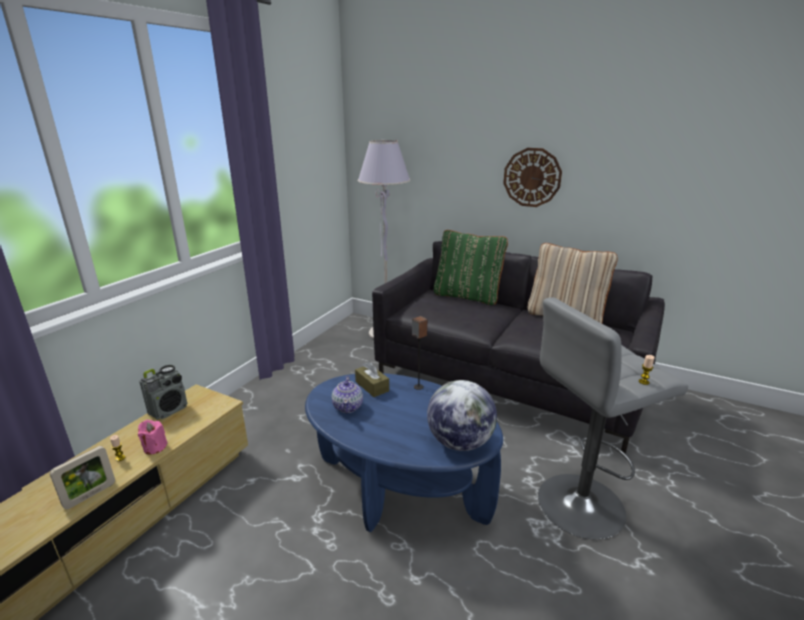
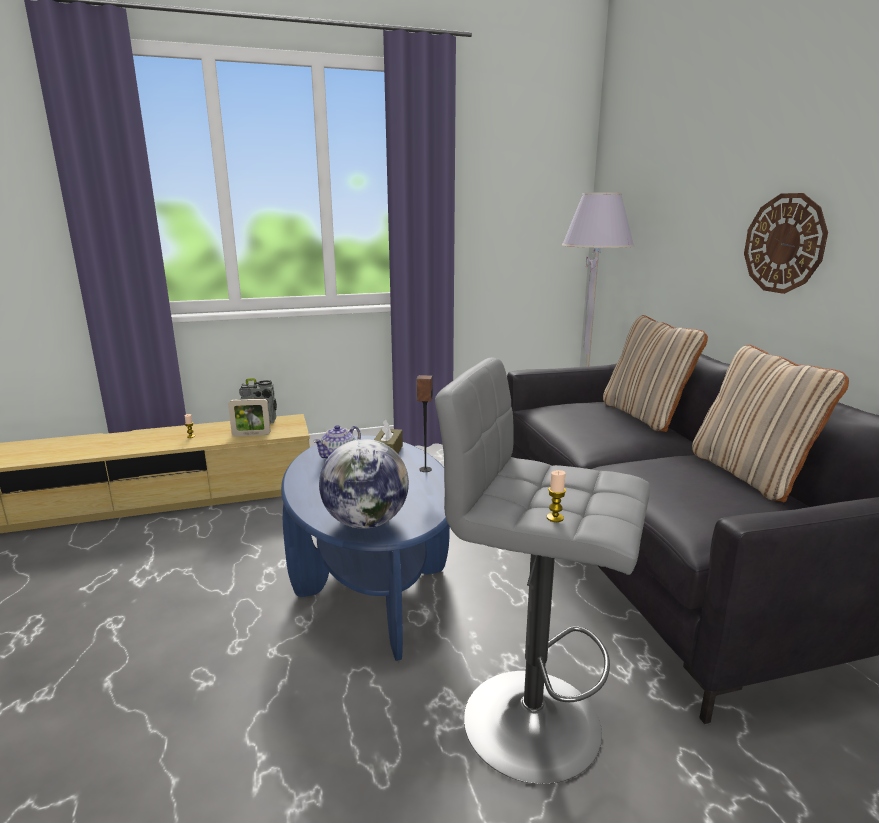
camera: 45 degrees right, 5 degrees down
picture frame [50,446,115,509] -> picture frame moved to [228,399,270,436]
pink candle [138,420,167,455] -> none
green pillow [434,230,508,305] -> beige pillow [603,315,708,432]

